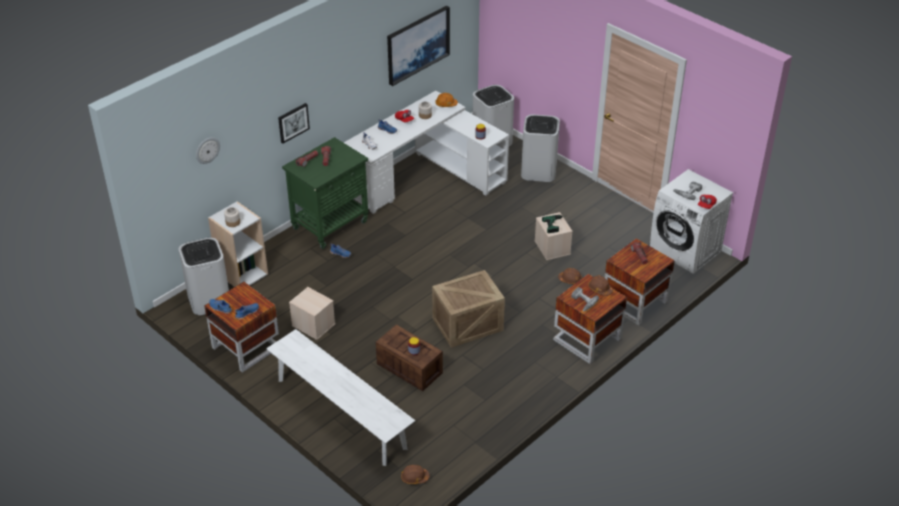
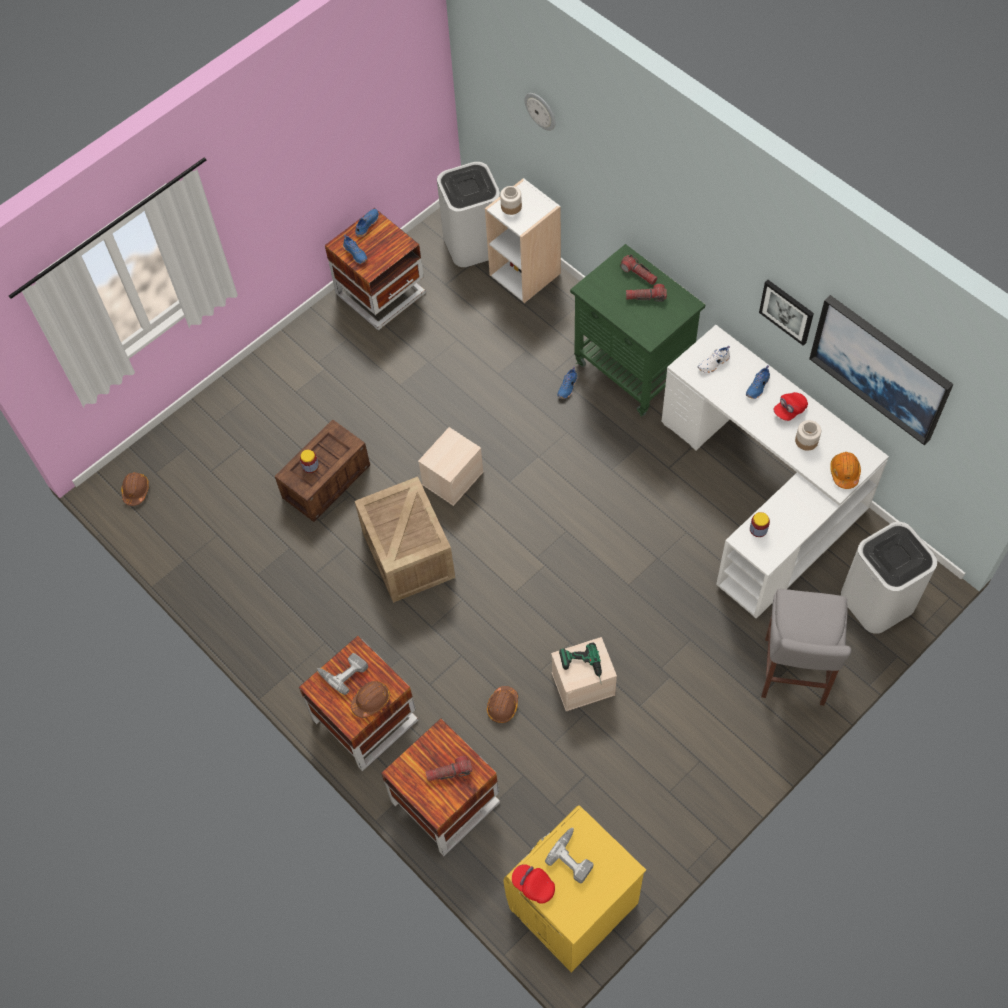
camera: 95 degrees right, 20 degrees up
white bench [266,329,415,466] -> none
picture [278,103,310,144] -> picture moved to [759,280,814,346]
beige storage box [289,287,335,340] -> beige storage box moved to [418,427,483,506]
white trash can [521,114,560,182] -> grey stool [761,589,851,706]
white washing machine [650,169,733,274] -> yellow washing machine [504,805,646,972]

